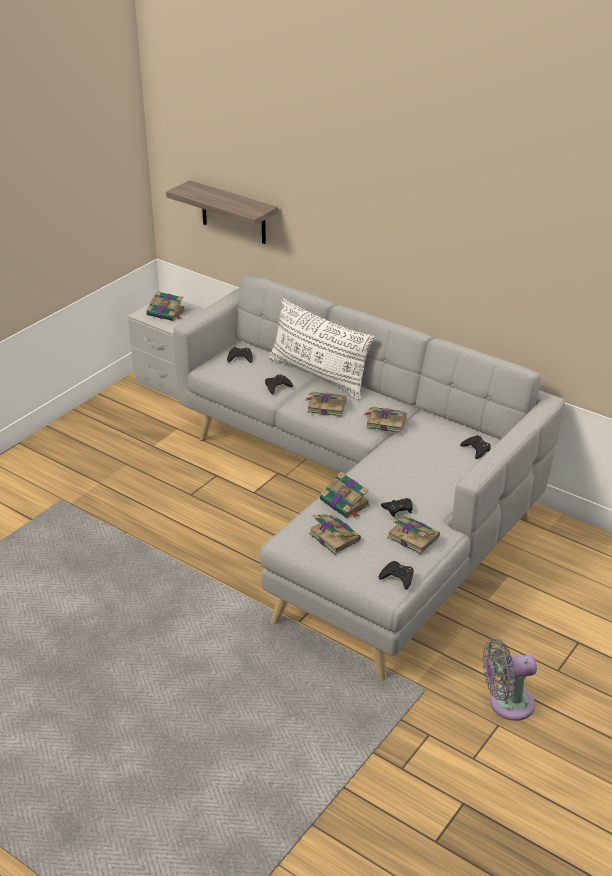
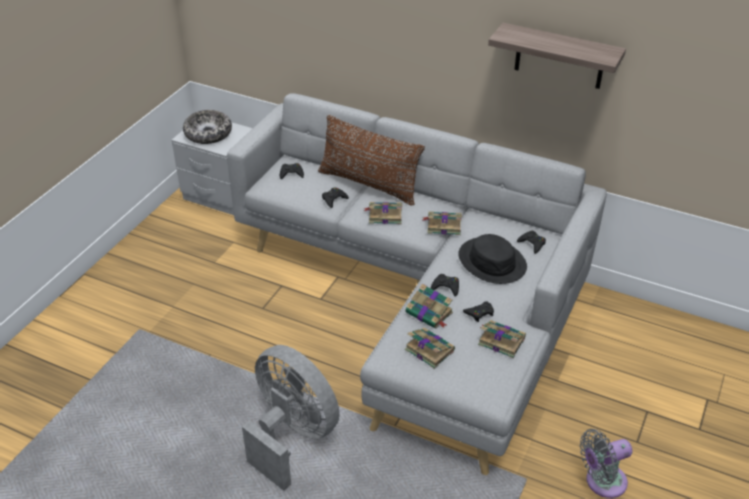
camera: 10 degrees left, 5 degrees up
book [146,291,185,321] -> bowl [183,110,232,144]
shelf [166,180,278,244] -> shelf moved to [488,23,626,89]
white pillow [269,298,375,400] -> brown pillow [318,115,425,206]
black game controller [379,561,414,590] -> black game controller moved to [431,274,459,297]
none -> grey fan [242,345,340,491]
none -> black hat [458,234,527,284]

